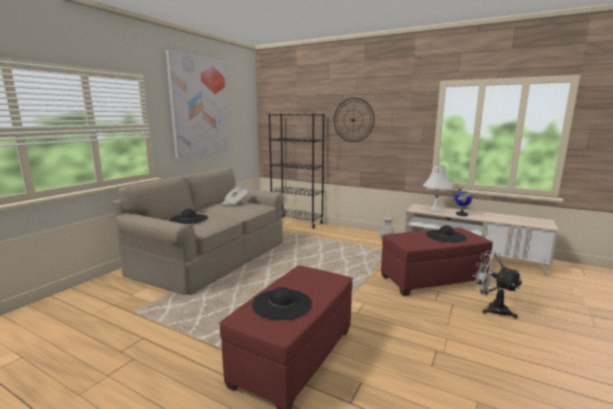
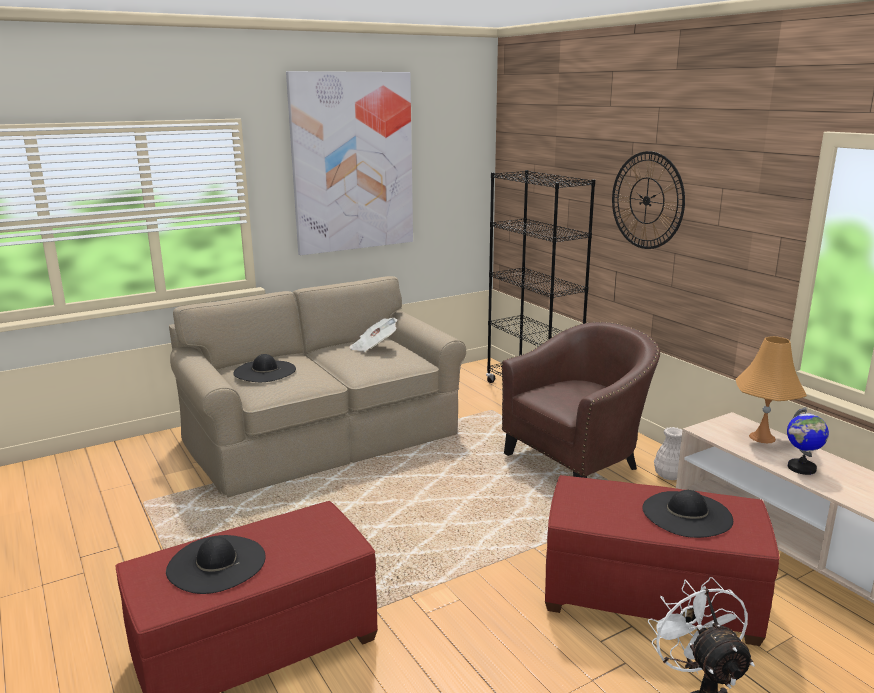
camera: 30 degrees right, 5 degrees up
white table lamp [423,165,453,210] -> orange table lamp [736,336,807,443]
none -> brown armchair [502,322,660,478]

